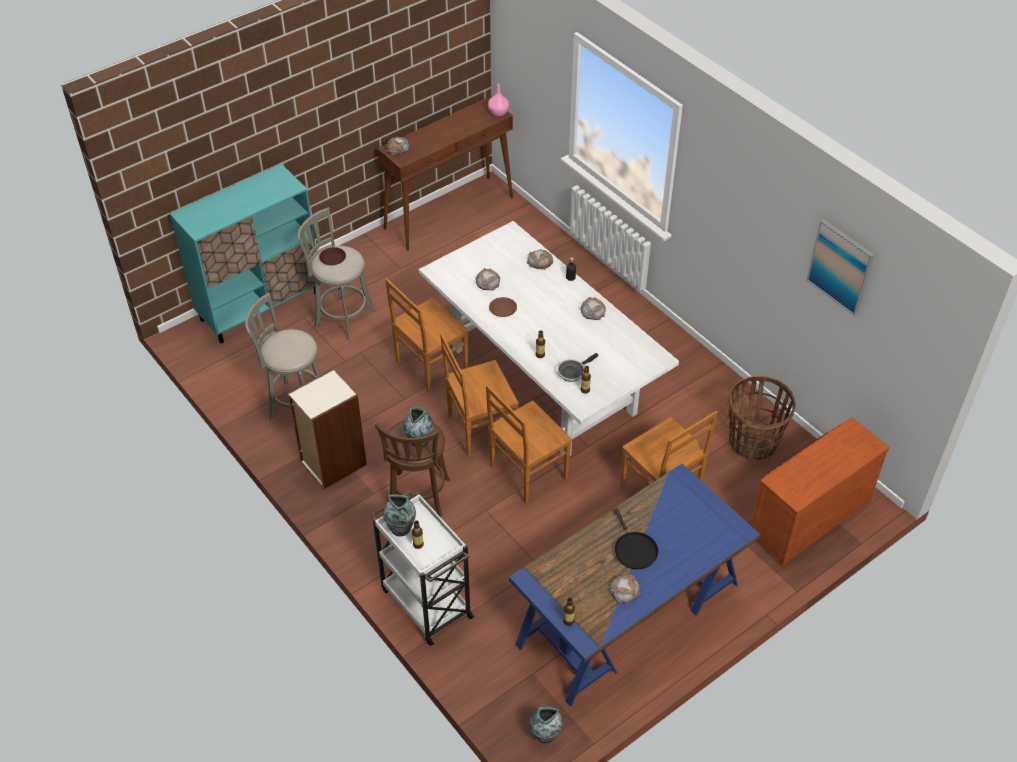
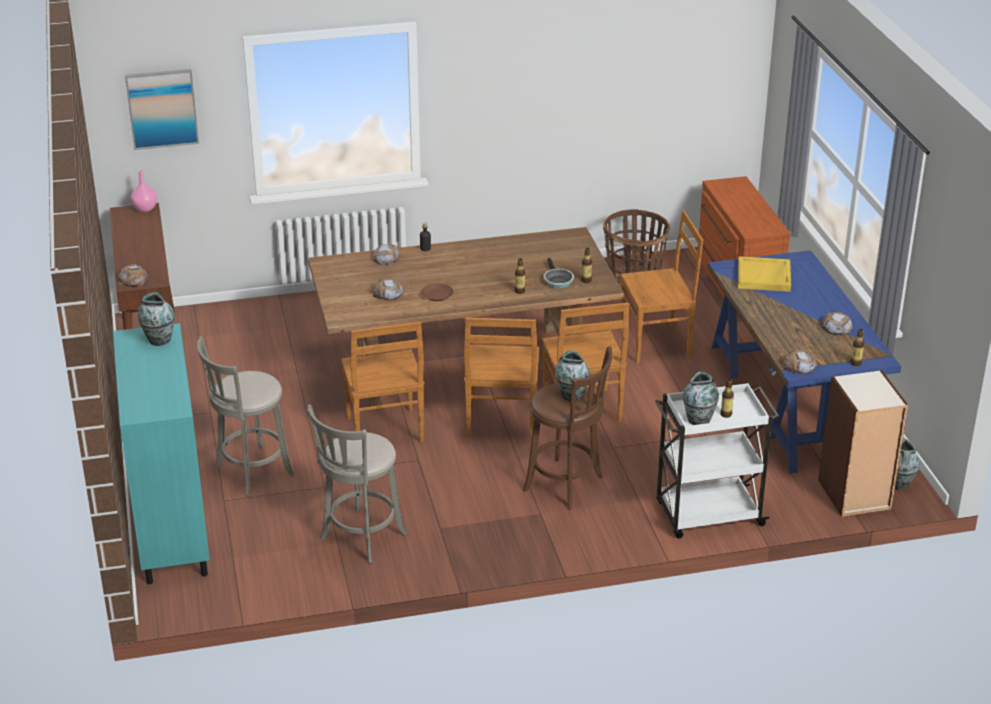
camera: 65 degrees left, 15 degrees down
bookcase [288,369,367,489] -> bookcase moved to [818,370,908,517]
brown plate [319,247,346,265] -> none
white dining table [419,221,679,456] -> brown dining table [308,227,624,410]
bread [580,297,606,320] -> bread moved to [783,350,817,374]
black frying pan [614,508,658,569] -> none
picture [807,219,875,316] -> picture moved to [125,69,199,150]
none -> vase [138,292,175,346]
none -> yellow tray [738,256,791,292]

